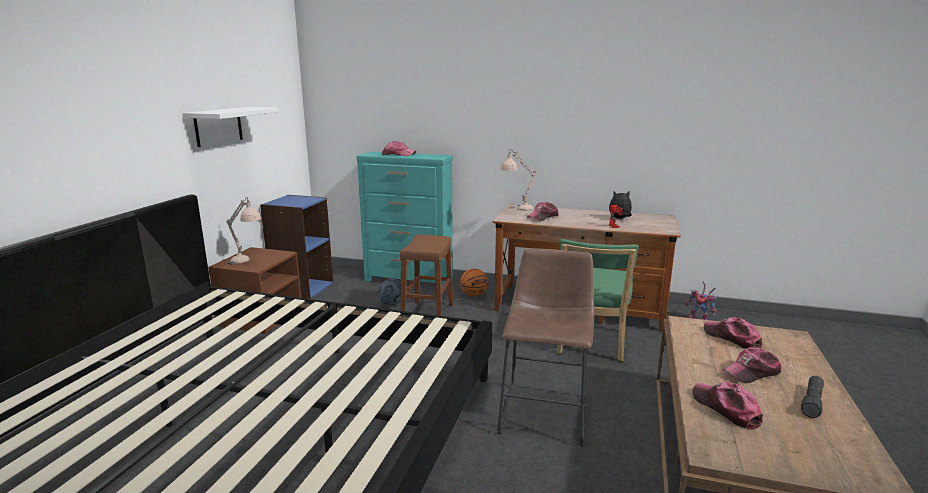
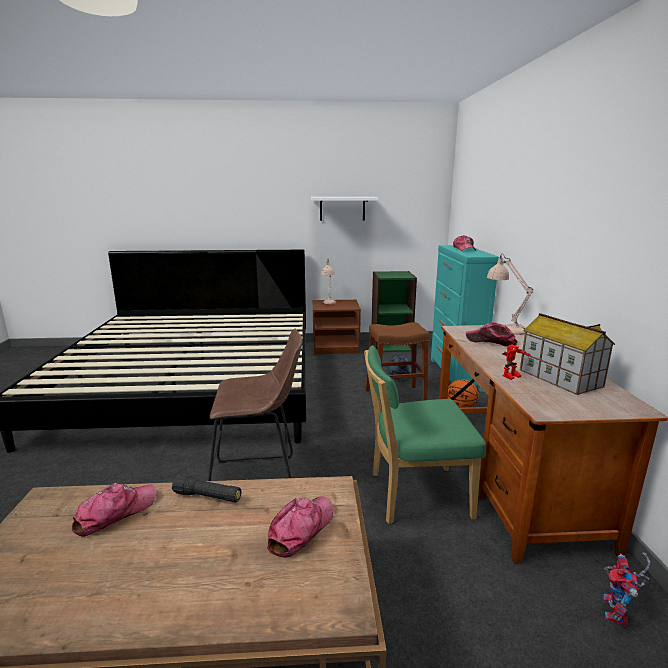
camera: 70 degrees right, 0 degrees up
blue bookcase [260,195,333,299] -> green bookcase [371,271,417,352]
plush toy [609,191,632,219] -> toy house [520,313,615,395]
cap [722,347,782,383] -> none
black flashlight [801,376,824,418] -> black flashlight moved to [172,474,241,502]

